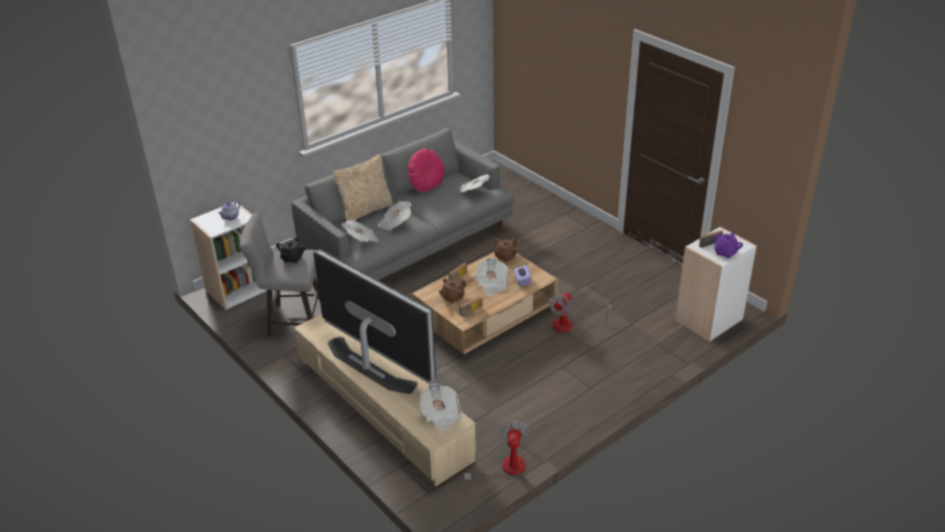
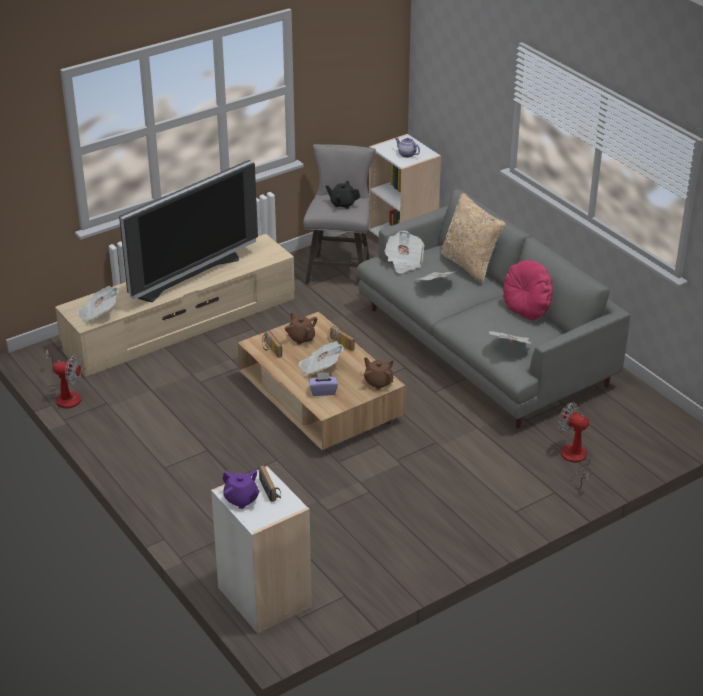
camera: 95 degrees right, 0 degrees up
fan [548,292,612,332] -> fan moved to [558,402,592,490]

